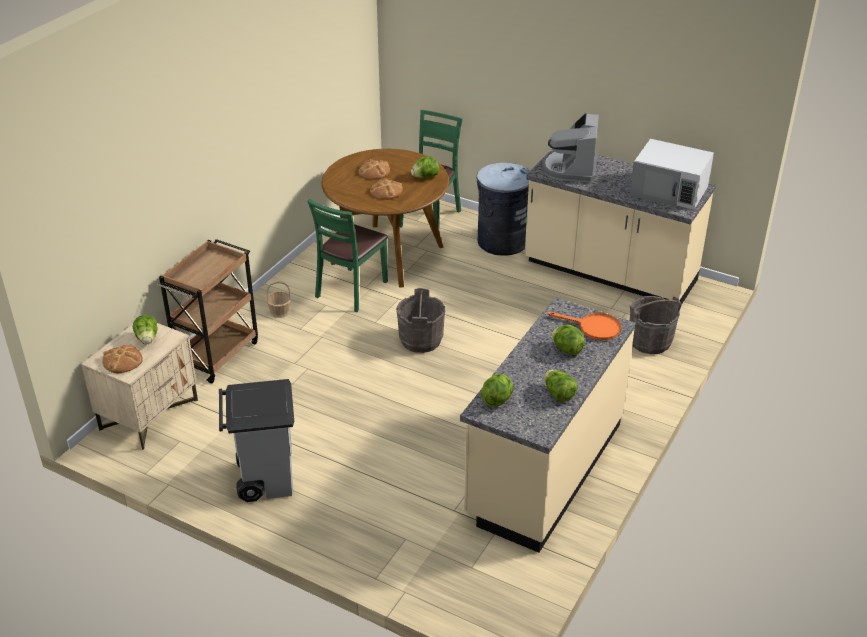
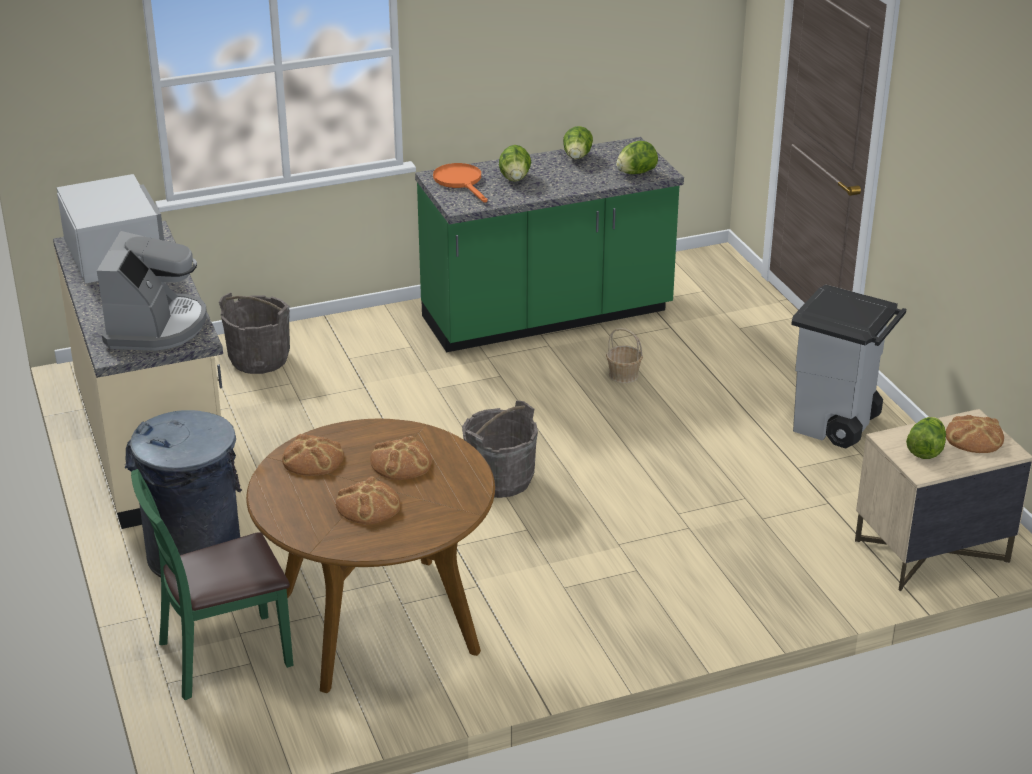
camera: 140 degrees left, 5 degrees down
brown cart [157,239,258,384] -> none
basket [266,281,291,318] -> basket moved to [606,328,643,383]
green chair [307,199,388,312] -> none
lettuce [411,156,439,179] -> bread [282,434,344,476]
beige counter [460,297,636,553] -> green counter [415,137,684,352]
coffee machine [542,113,599,183] -> coffee machine turned 45 degrees counterclockwise [97,231,207,351]

